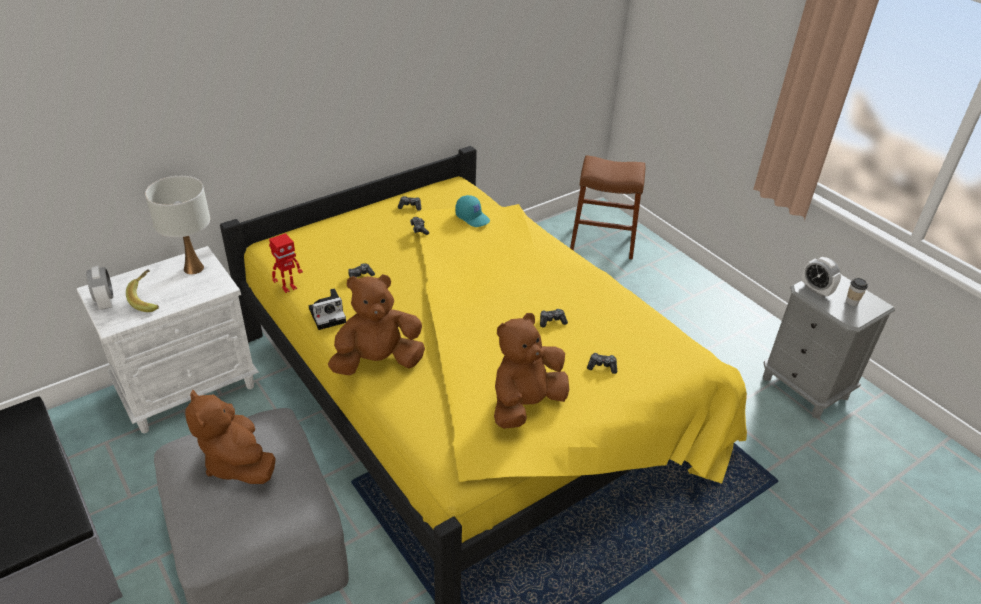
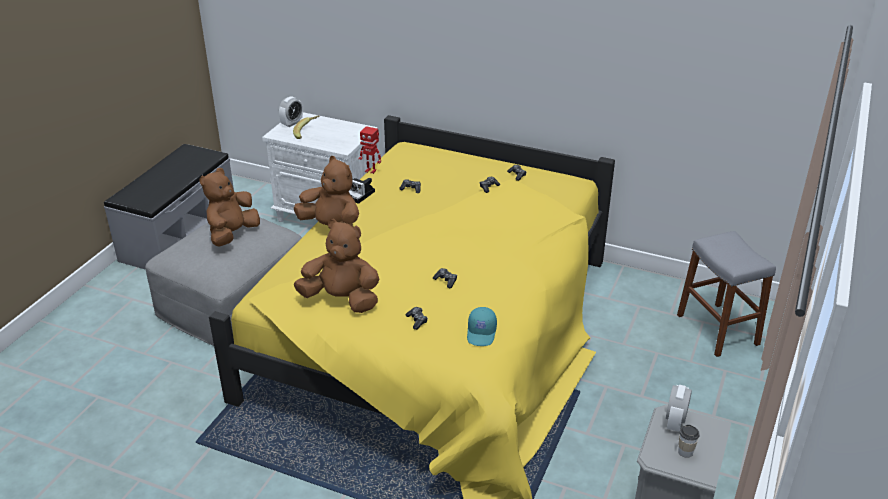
camera: 60 degrees right, 5 degrees down
white table lamp [145,176,210,274] -> none
turquoise cap [455,195,490,227] -> turquoise cap moved to [467,307,497,346]
brown stool [570,155,645,260] -> grey stool [677,231,776,357]

